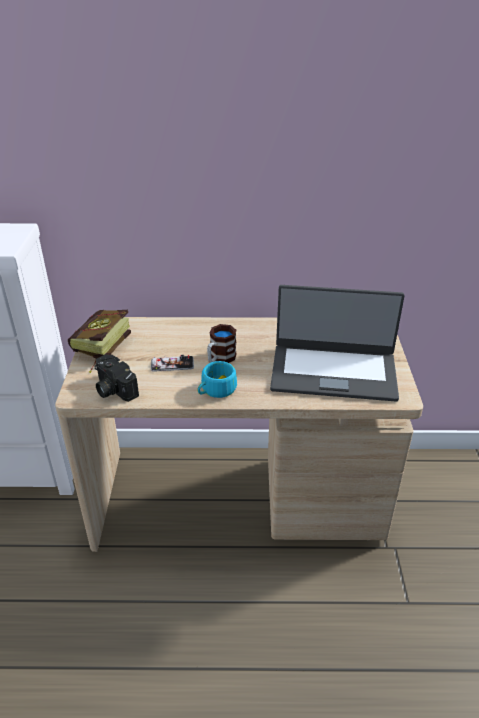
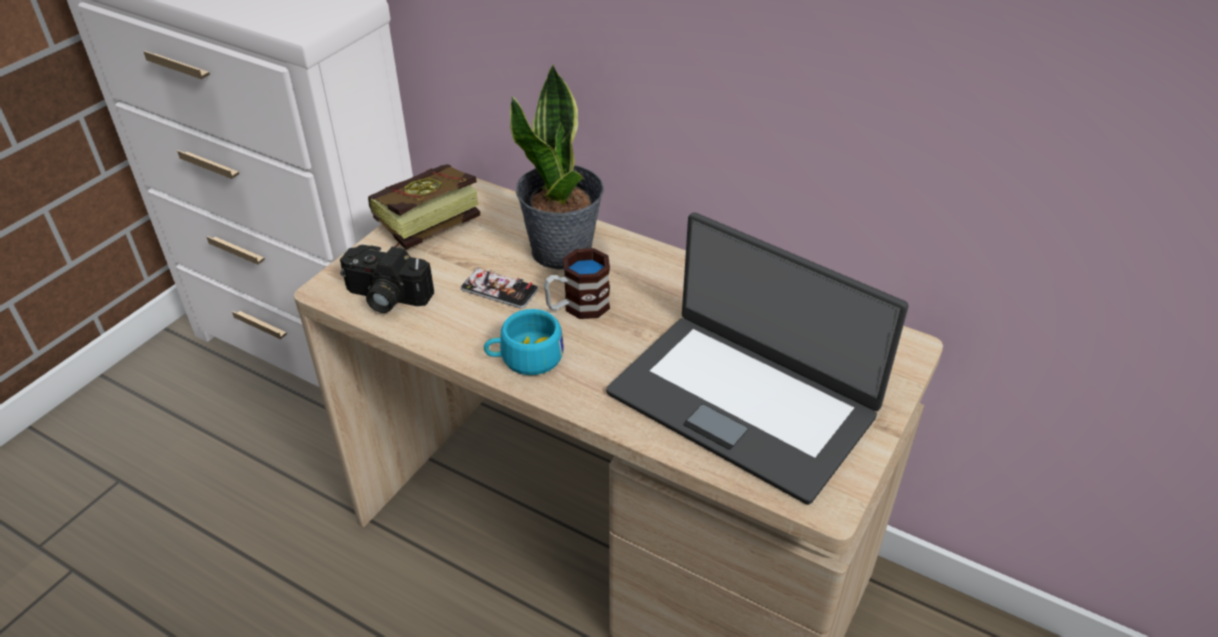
camera: 30 degrees right, 5 degrees up
camera [95,354,139,402] -> camera turned 60 degrees counterclockwise [340,245,434,313]
none -> potted plant [510,64,604,270]

